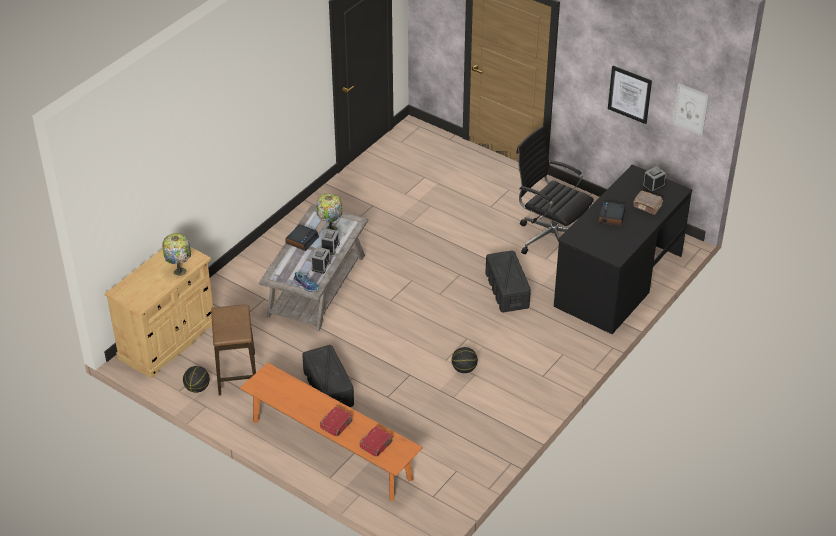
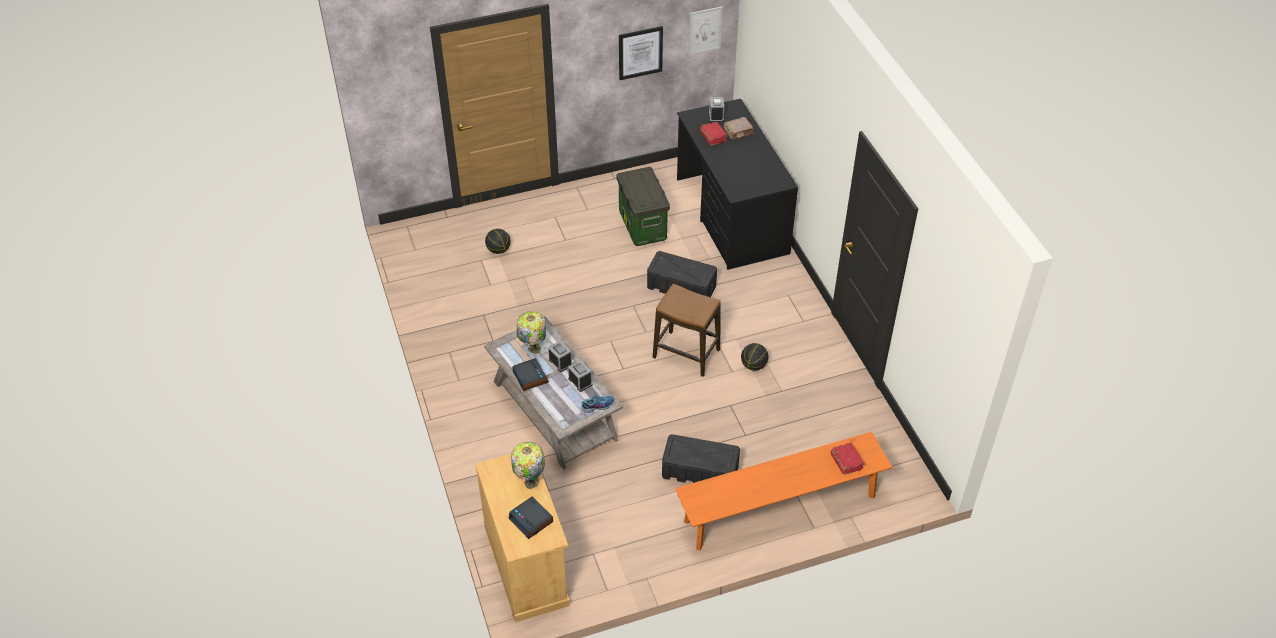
camera: 55 degrees left, 5 degrees up
basketball [183,366,210,393] -> basketball moved to [485,229,511,254]
stool [211,304,256,395] -> stool moved to [653,284,721,377]
red book [320,407,353,436] -> red book moved to [700,122,728,146]
black office chair [516,126,594,254] -> storage box [617,167,670,246]
alarm clock [597,201,625,226] -> alarm clock moved to [509,497,553,539]

